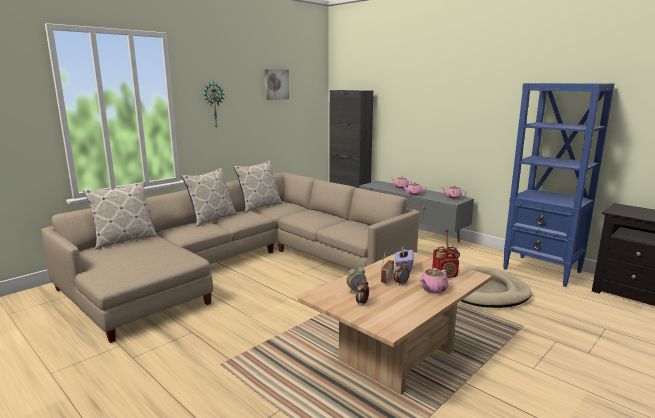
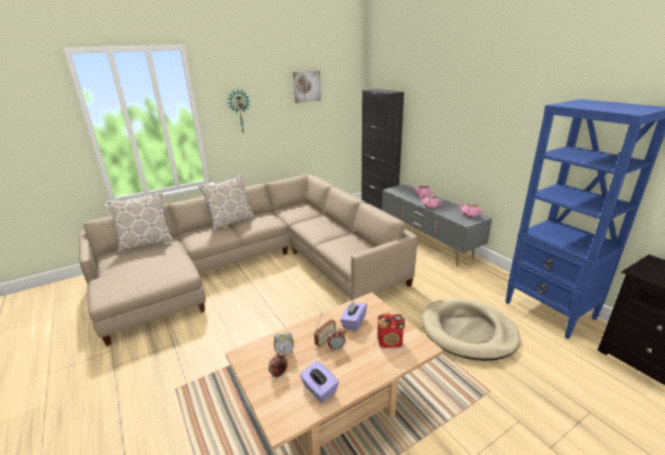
camera: 15 degrees right, 10 degrees up
pillow [233,160,282,213] -> none
pink teapot [420,268,449,293] -> none
none -> purple tissue box [300,361,339,403]

